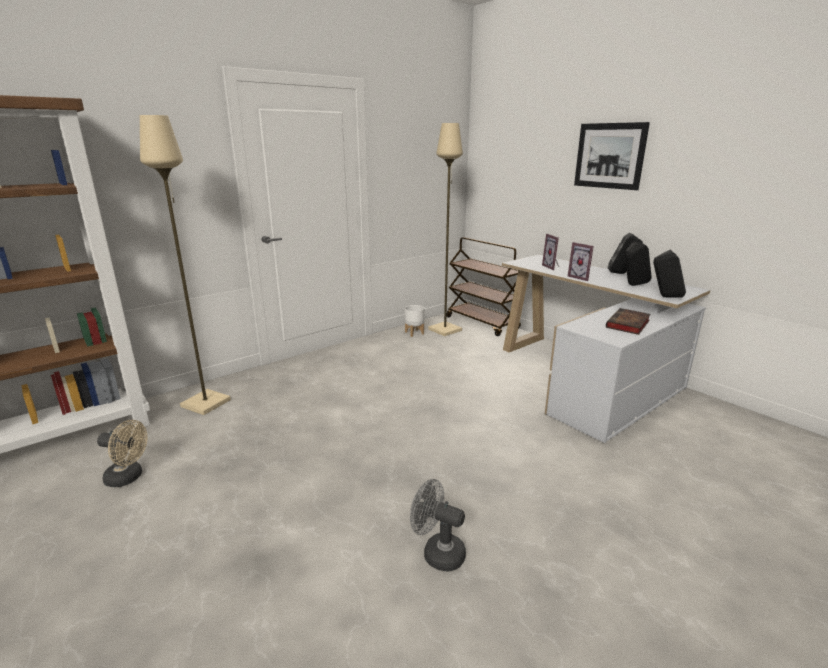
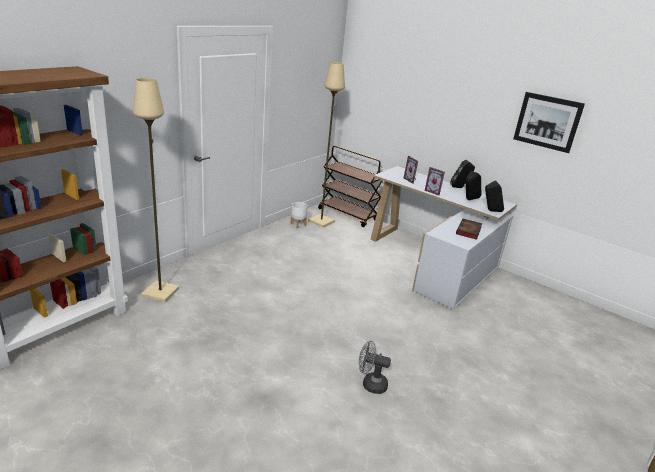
camera: 15 degrees left, 5 degrees up
beige fan [97,420,147,487] -> none
picture [574,122,650,190] -> picture moved to [513,92,585,153]

